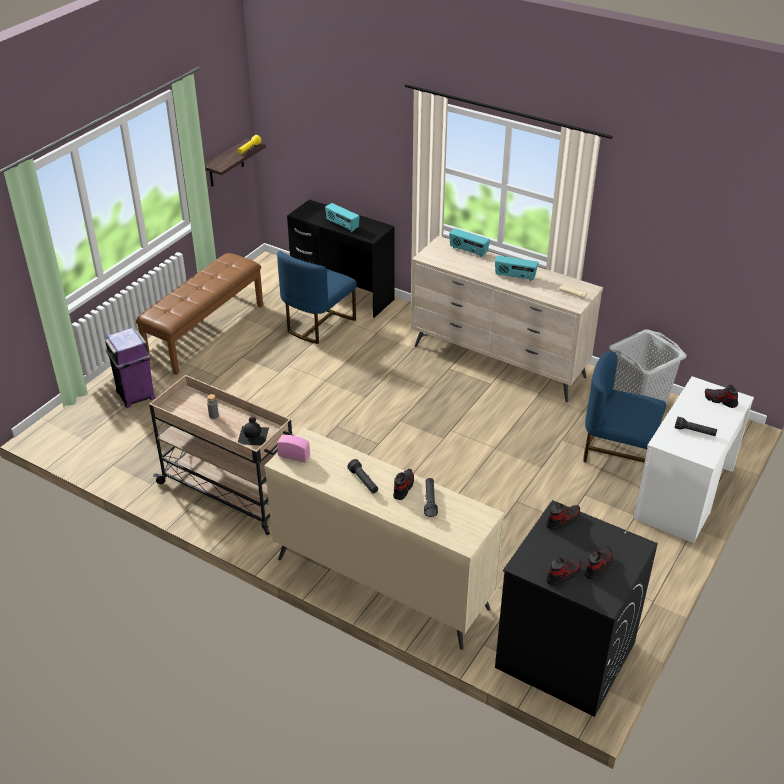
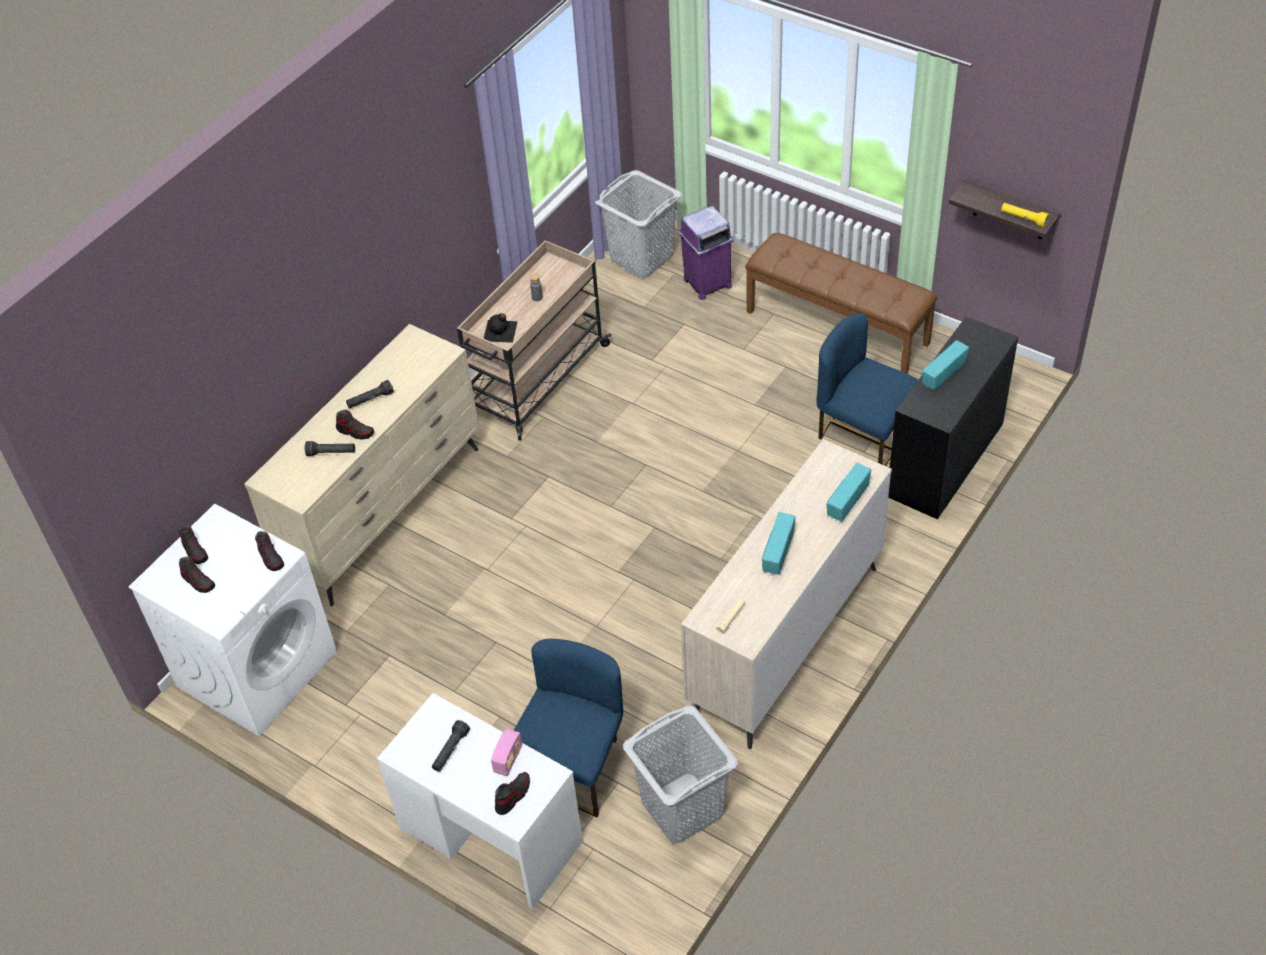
camera: 95 degrees right, 10 degrees up
radio [277,435,310,462] -> radio moved to [491,729,522,776]
black washing machine [495,500,658,717] -> white washing machine [129,504,337,736]
none -> grey laundry basket [595,170,682,278]

